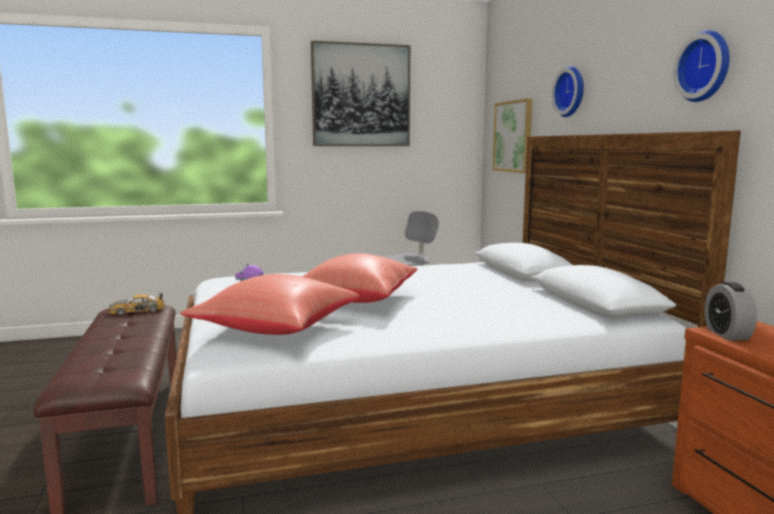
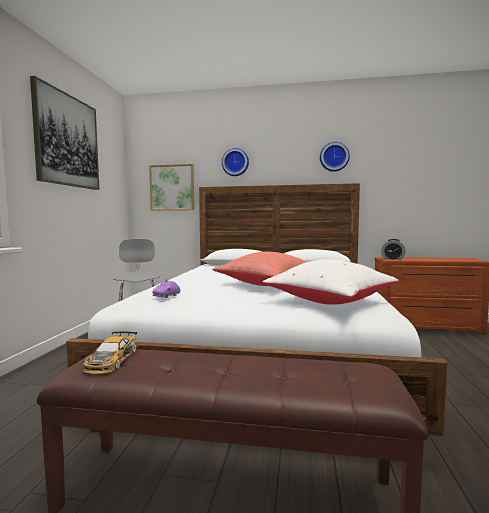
camera: 65 degrees left, 5 degrees down
red pillow [180,274,359,335] -> white pillow [263,259,399,305]

